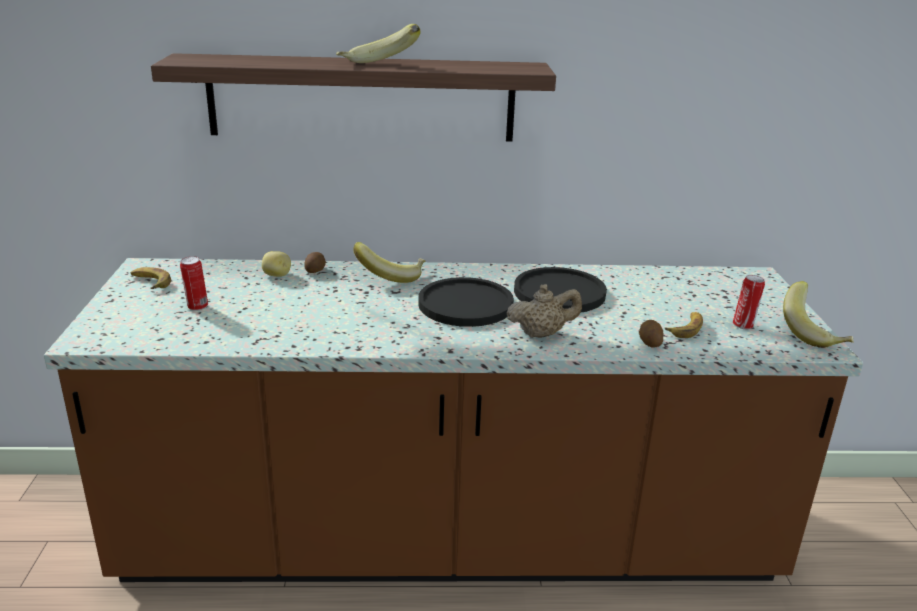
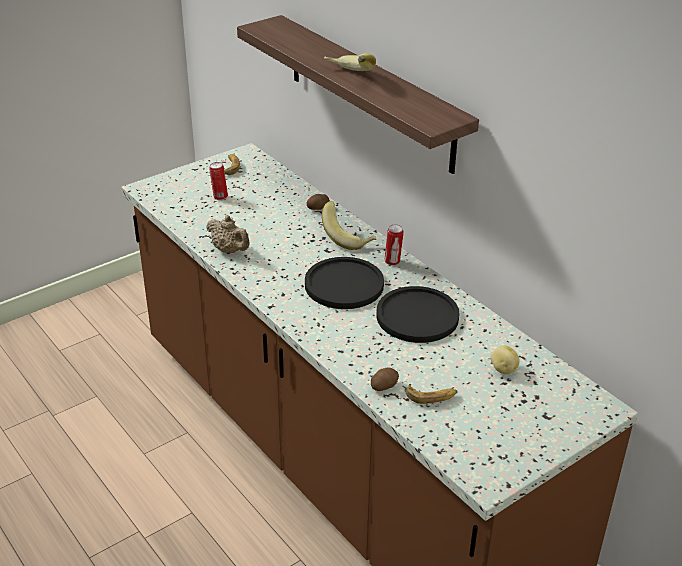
camera: 55 degrees right, 10 degrees up
potato [262,251,291,277] -> potato moved to [491,346,520,374]
beige teapot [507,284,582,338] -> beige teapot moved to [207,215,250,253]
can [733,275,765,330] -> can moved to [385,224,404,266]
banana [783,281,853,348] -> none

